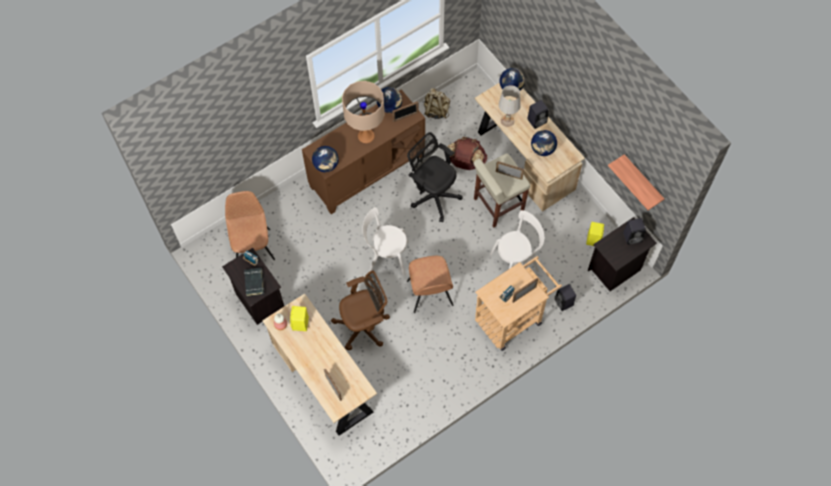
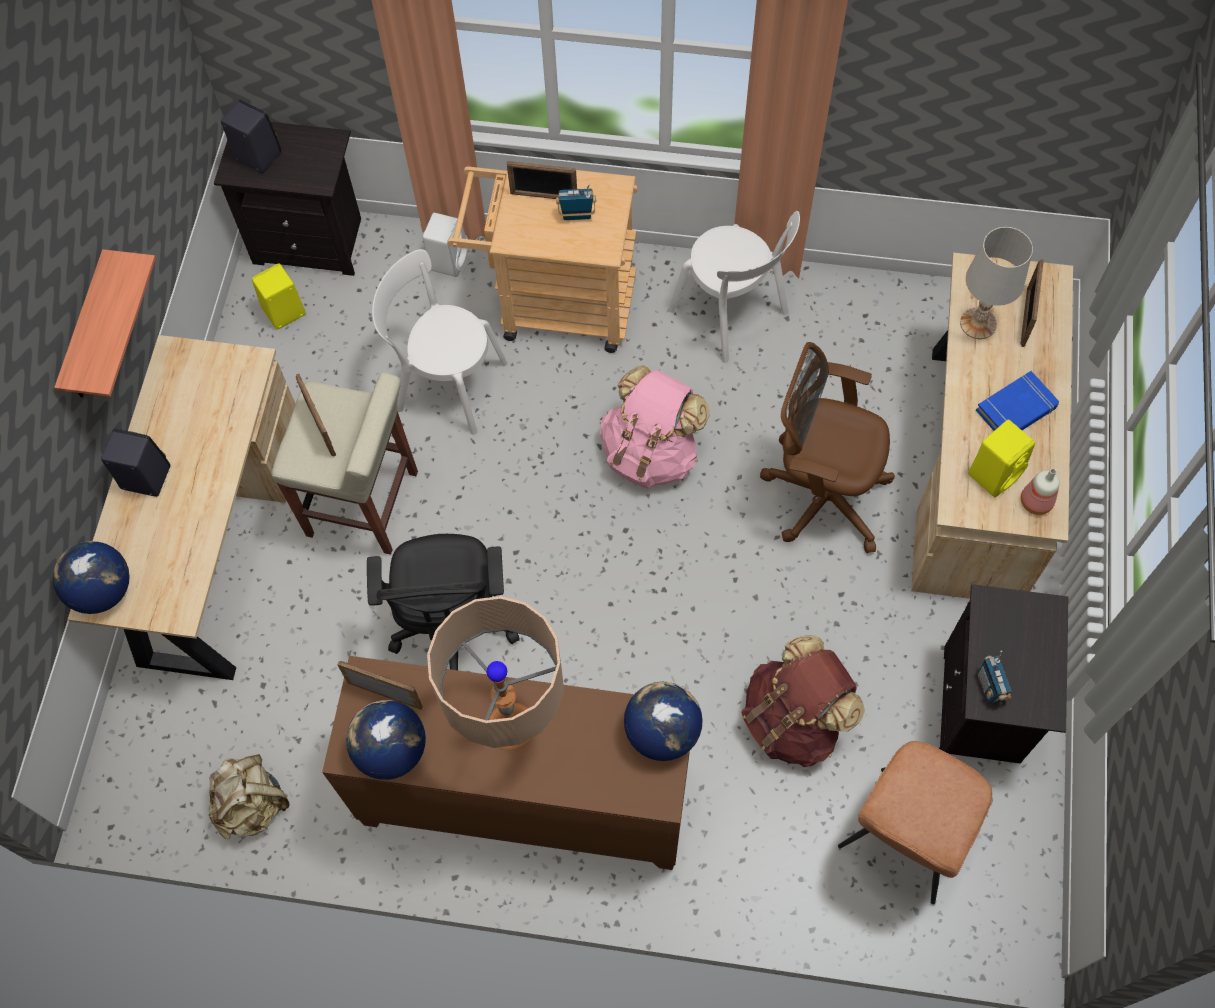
camera: 135 degrees left, 0 degrees up
black book [244,268,264,296] -> none
white chair [362,207,408,275] -> white chair moved to [669,211,800,363]
brown chair [407,256,453,313] -> pink backpack [600,365,709,489]
brown backpack [447,137,487,170] -> brown backpack moved to [741,635,865,767]
white table lamp [499,85,521,127] -> white table lamp moved to [960,227,1033,339]
globe [531,130,557,156] -> none
black speaker [555,284,576,311] -> white speaker [423,213,468,277]
shelf [608,154,664,210] -> shelf moved to [54,249,156,398]
none -> blue book [976,371,1059,431]

